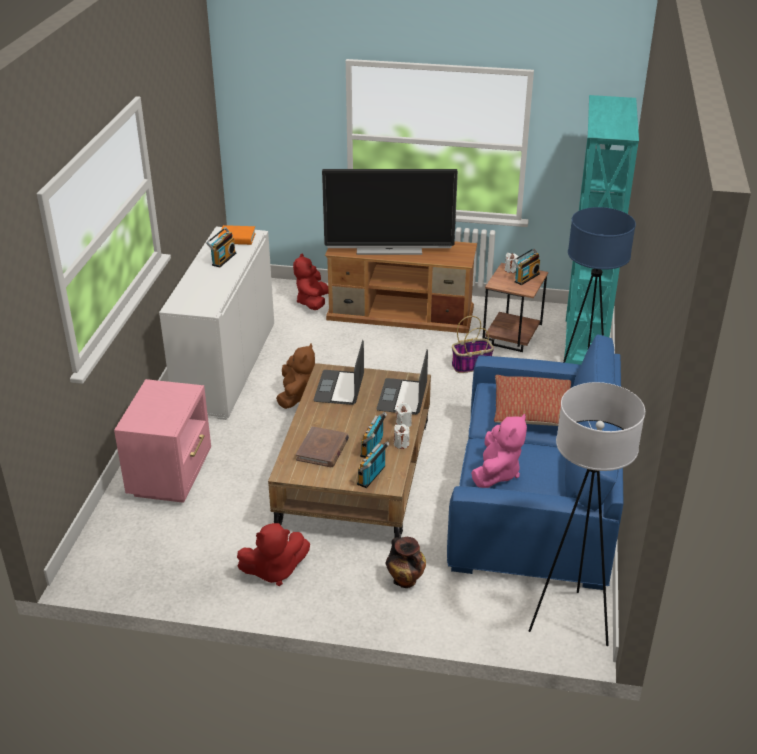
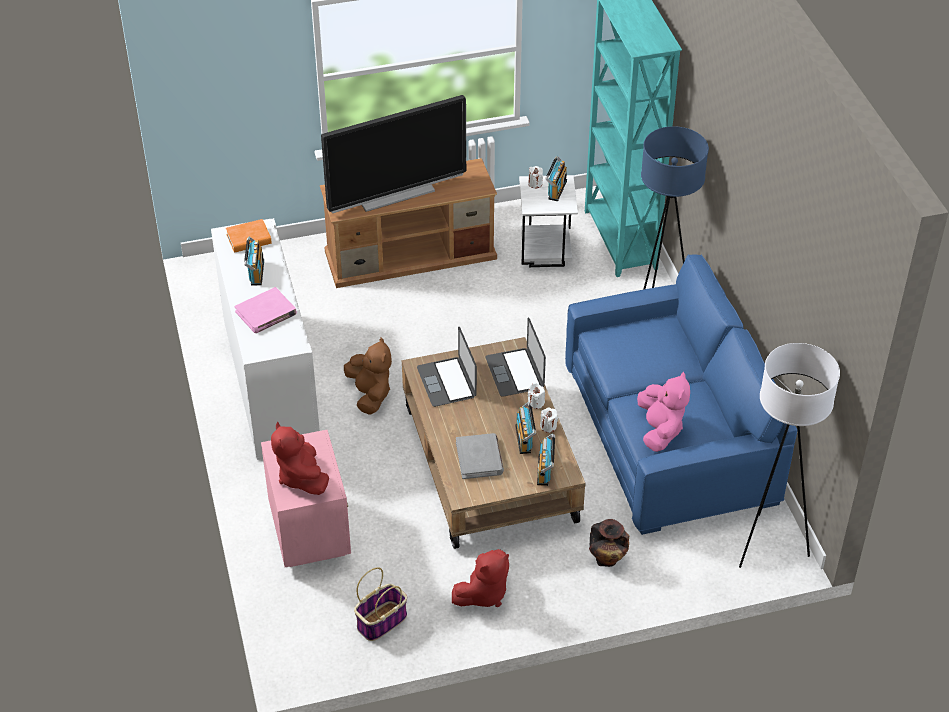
camera: 25 degrees left, 10 degrees up
red plush toy [293,254,329,310] -> red plush toy moved to [271,422,329,495]
brown book [296,426,349,467] -> grey book [456,433,504,479]
basket [452,316,494,373] -> basket moved to [354,567,407,641]
brown side table [483,263,548,352] -> white side table [519,175,578,267]
pillow [494,375,571,426] -> none
none -> pink book [234,287,297,333]

